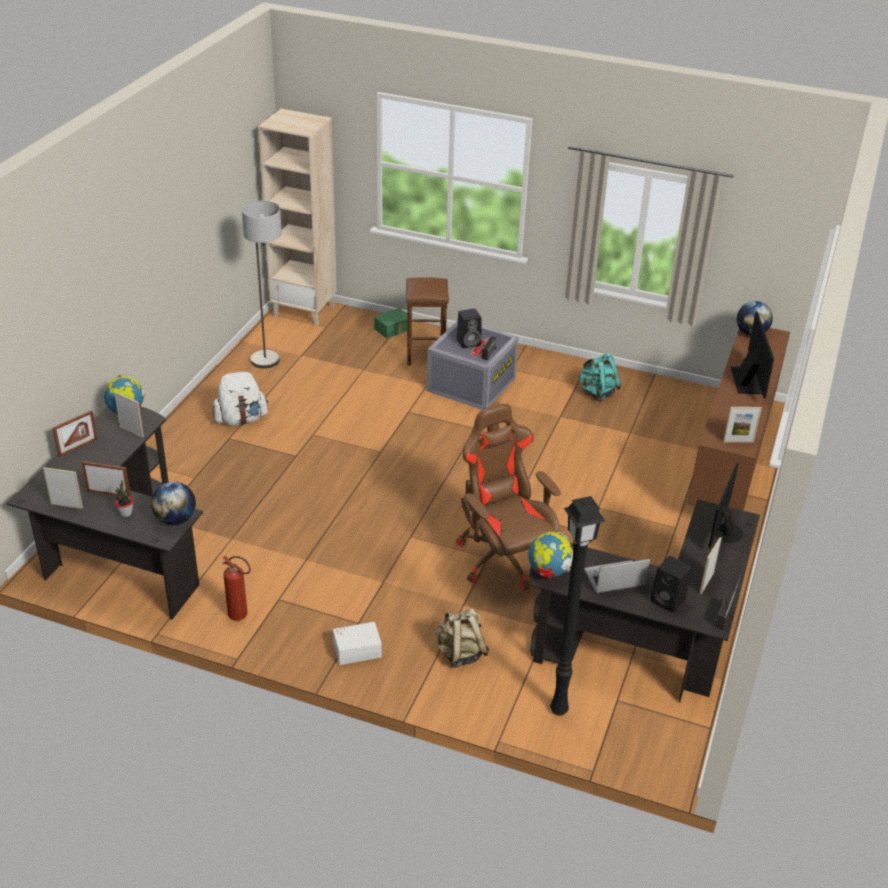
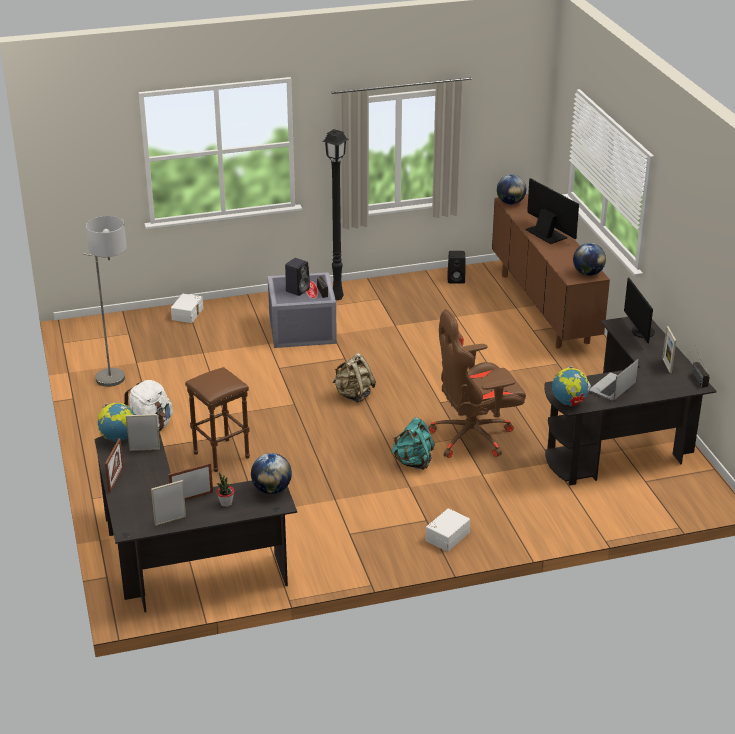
camera: 35 degrees left, 5 degrees down
fire extinguisher [223,556,251,621] -> none
beige bookcase [258,109,337,326] -> none
green storage box [374,308,407,338] -> white storage box [171,294,203,323]
brown stool [406,277,449,366] -> brown stool moved to [185,367,250,472]
beige backpack [436,608,489,667] -> beige backpack moved to [332,353,376,403]
brown office chair [456,404,561,591] -> brown office chair turned 45 degrees counterclockwise [428,309,526,458]
black floor lamp [550,496,606,716] -> black floor lamp moved to [323,129,349,300]
turquoise backpack [578,353,621,401] -> turquoise backpack moved to [392,417,435,470]
black speaker [650,556,691,612] -> black speaker moved to [447,251,466,284]
picture frame [723,407,762,443] -> globe [573,243,606,276]

